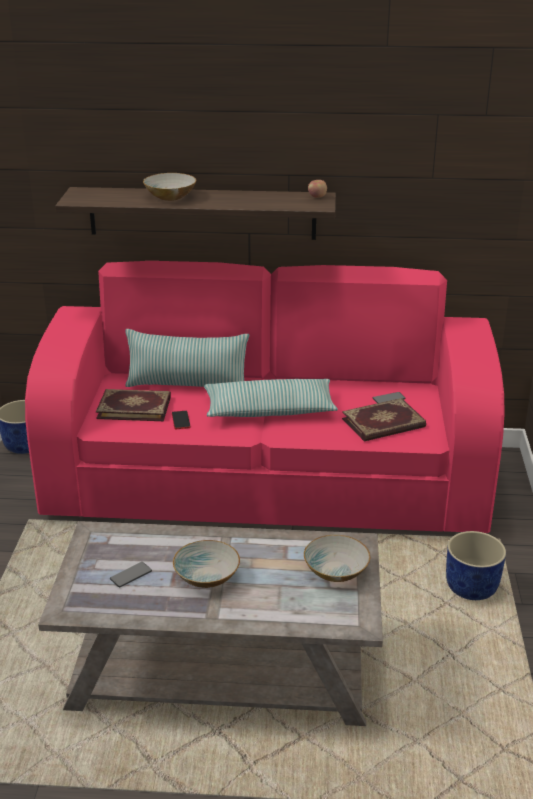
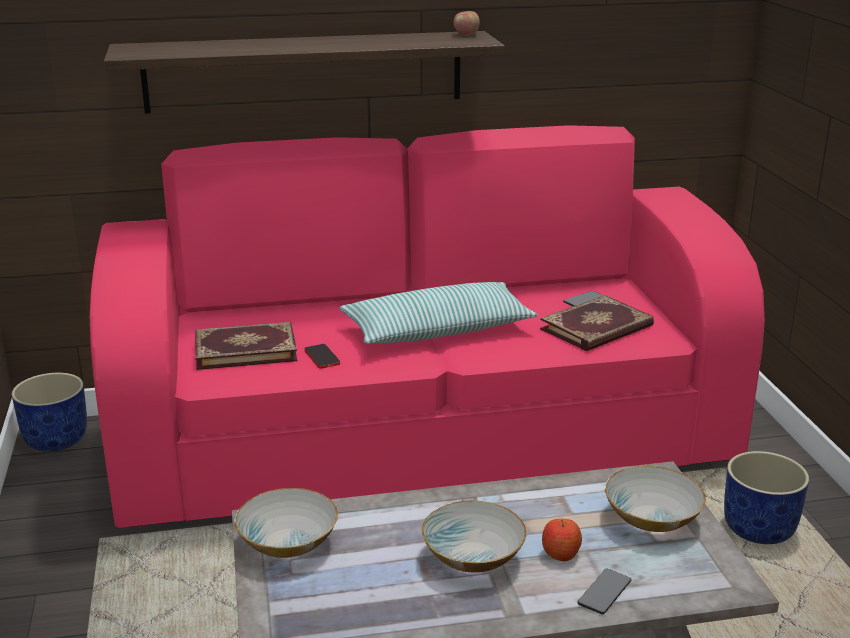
camera: 15 degrees left, 5 degrees down
phone [110,562,152,587] -> phone moved to [577,569,631,614]
pillow [125,329,249,387] -> none
bowl [143,173,197,201] -> bowl moved to [235,488,338,558]
none -> apple [542,519,582,561]

